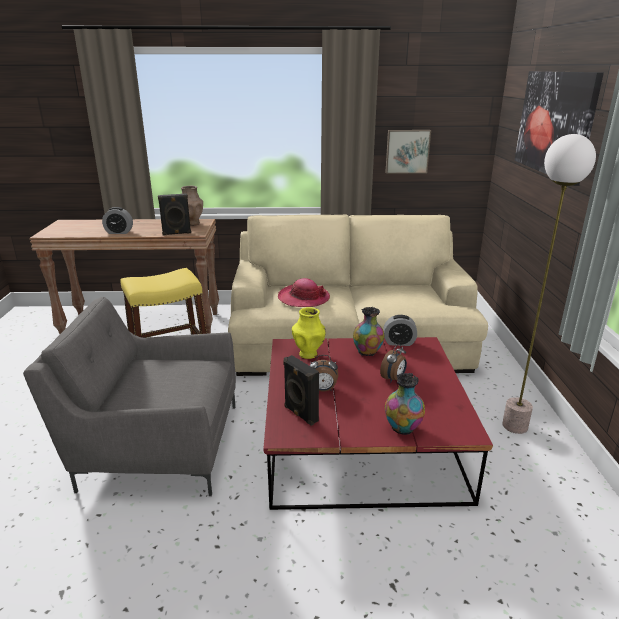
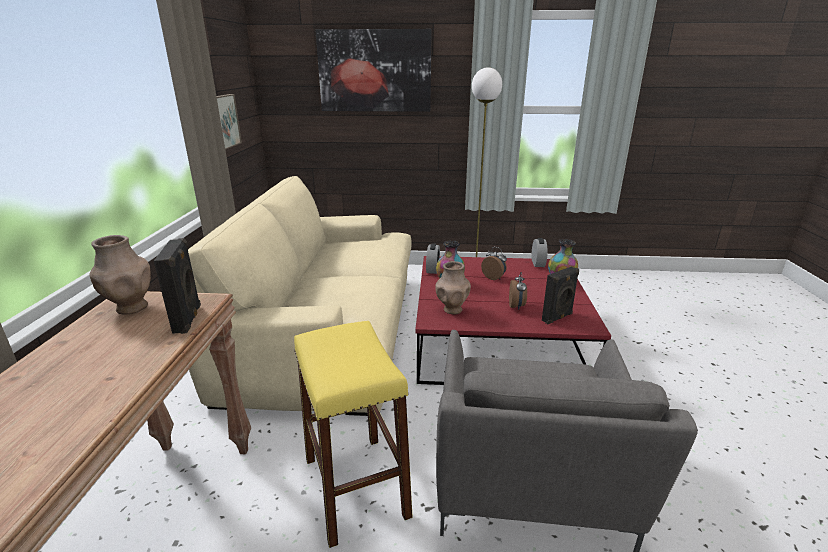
camera: 85 degrees left, 0 degrees up
alarm clock [102,207,133,234] -> alarm clock moved to [532,238,548,267]
hat [278,278,330,307] -> none
yellow vase [292,307,326,359] -> brown vase [436,261,471,315]

